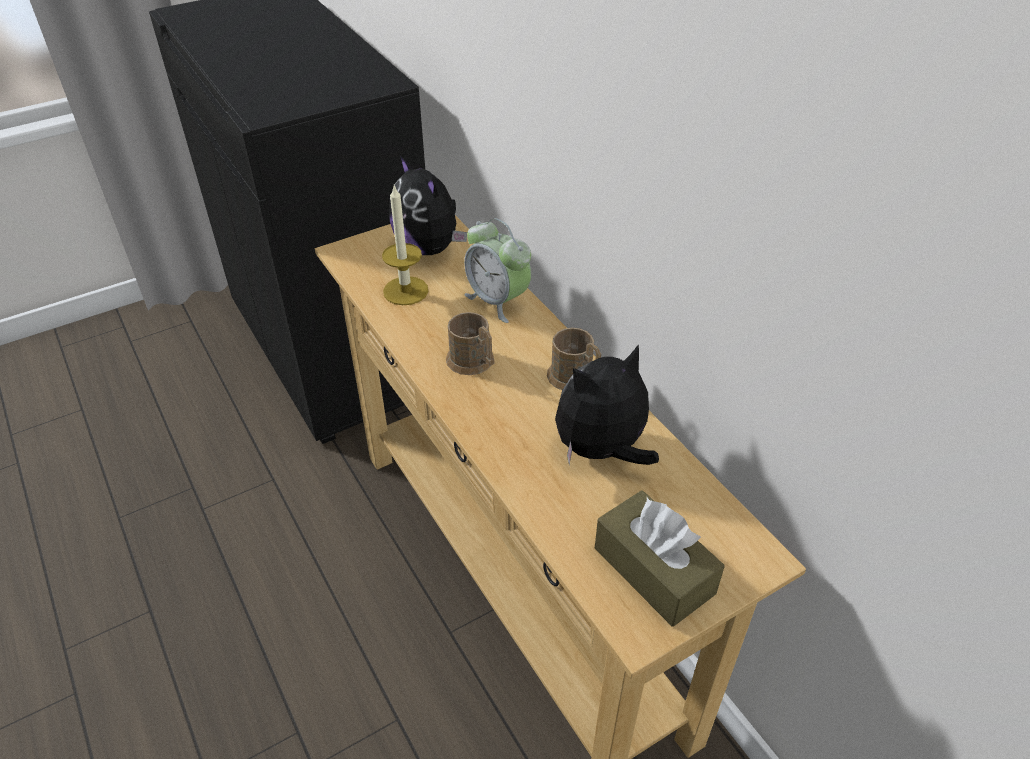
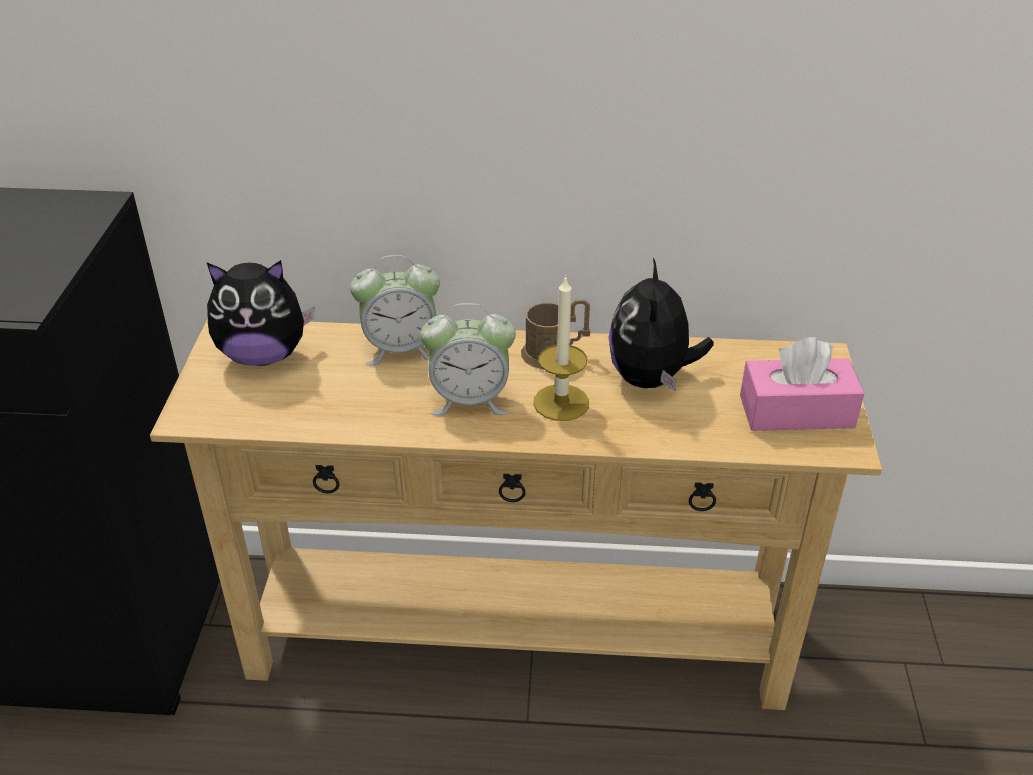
camera: 55 degrees left, 5 degrees down
candle [382,186,428,305] -> candle moved to [534,275,589,421]
brown mug [446,312,494,375] -> alarm clock [420,303,516,415]
brown tissue box [595,490,725,627] -> pink tissue box [740,337,865,431]

